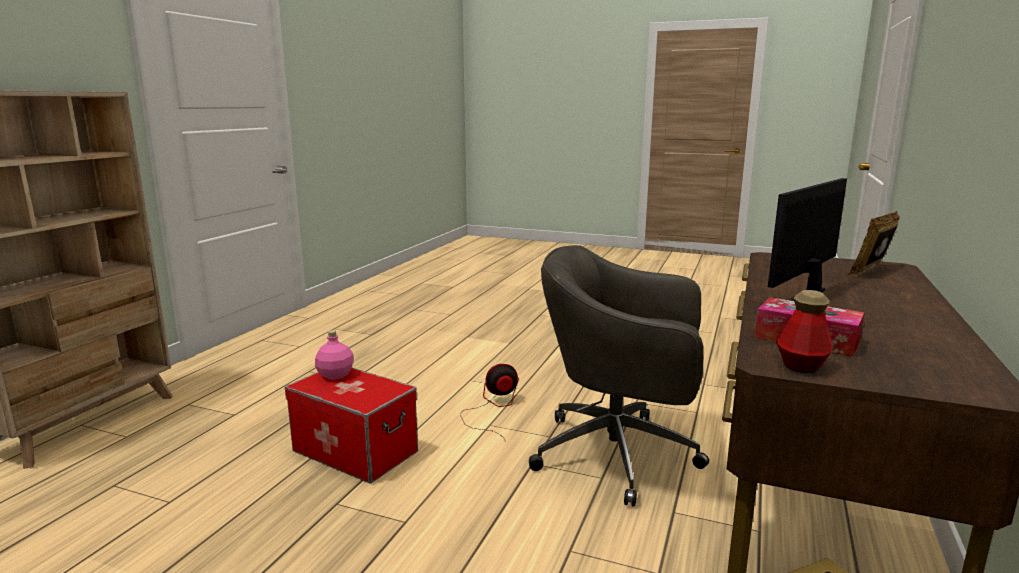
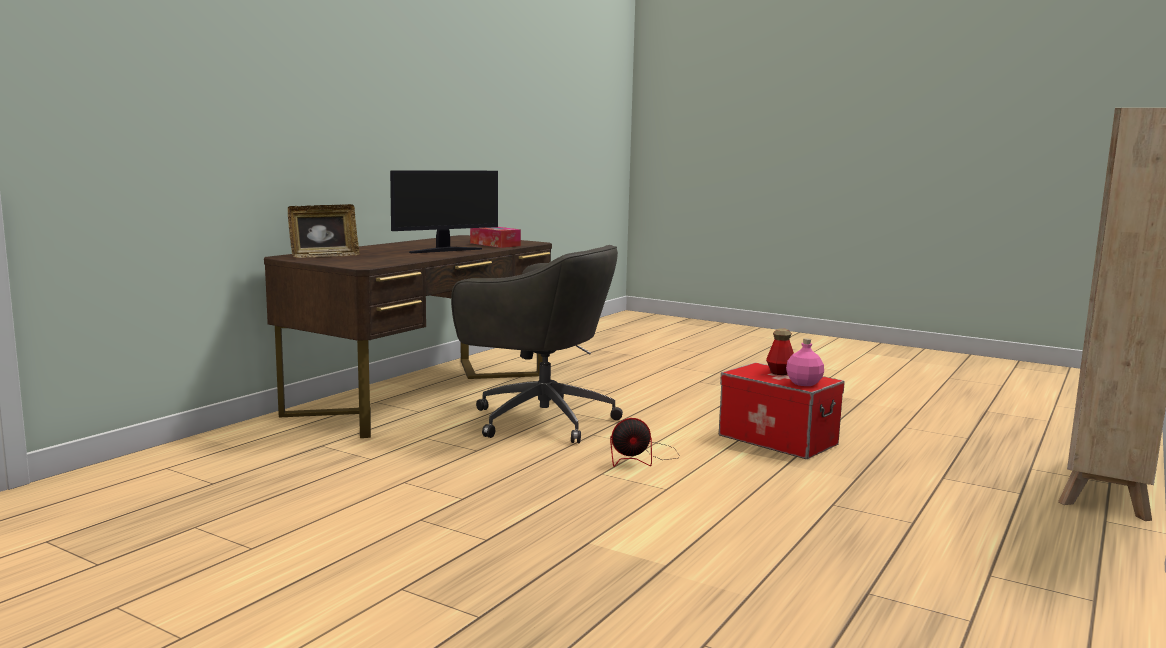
camera: 170 degrees left, 5 degrees down
bottle [776,290,833,373] -> bottle moved to [766,328,794,375]

